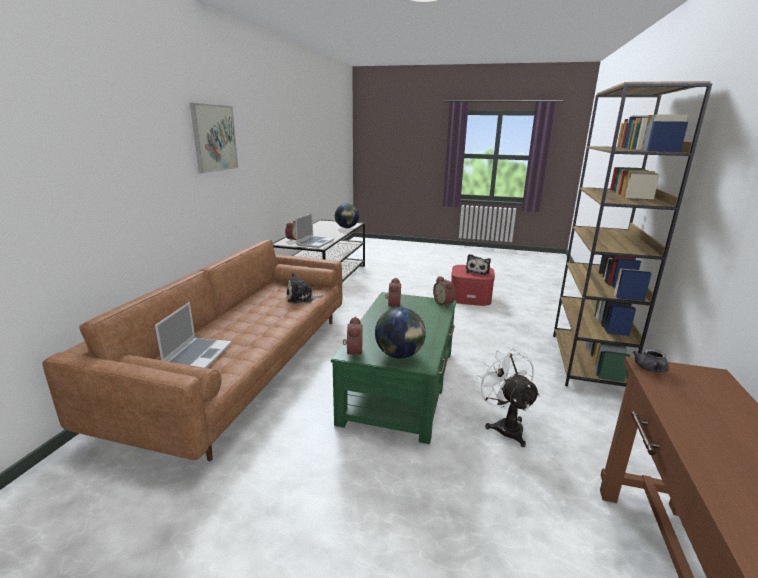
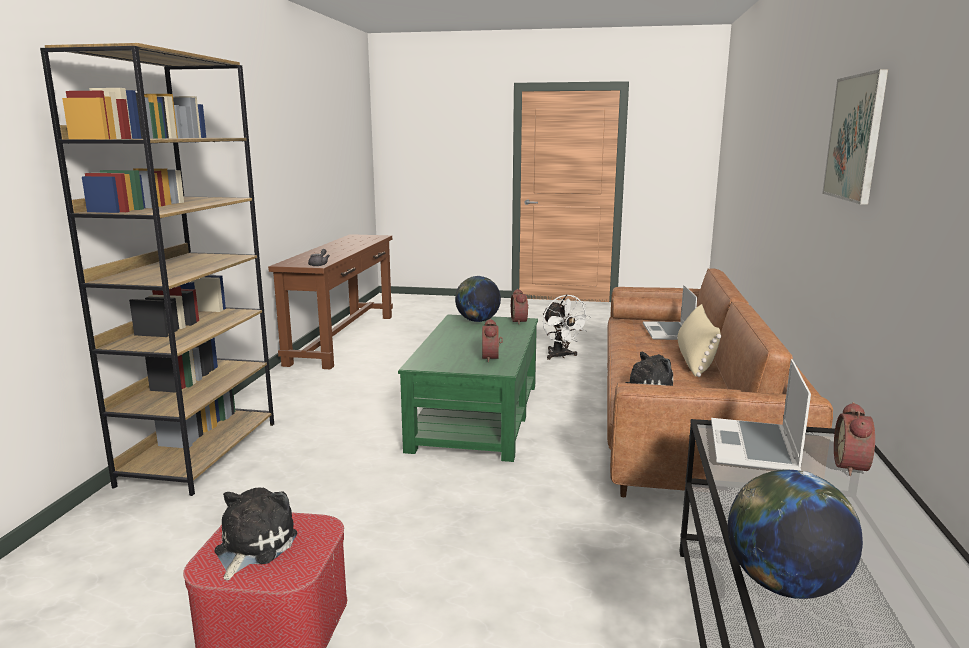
camera: 175 degrees right, 5 degrees down
alarm clock [433,276,456,307] -> none
white fan [475,349,540,447] -> white fan moved to [543,294,591,360]
none -> beige pillow [677,304,721,377]

